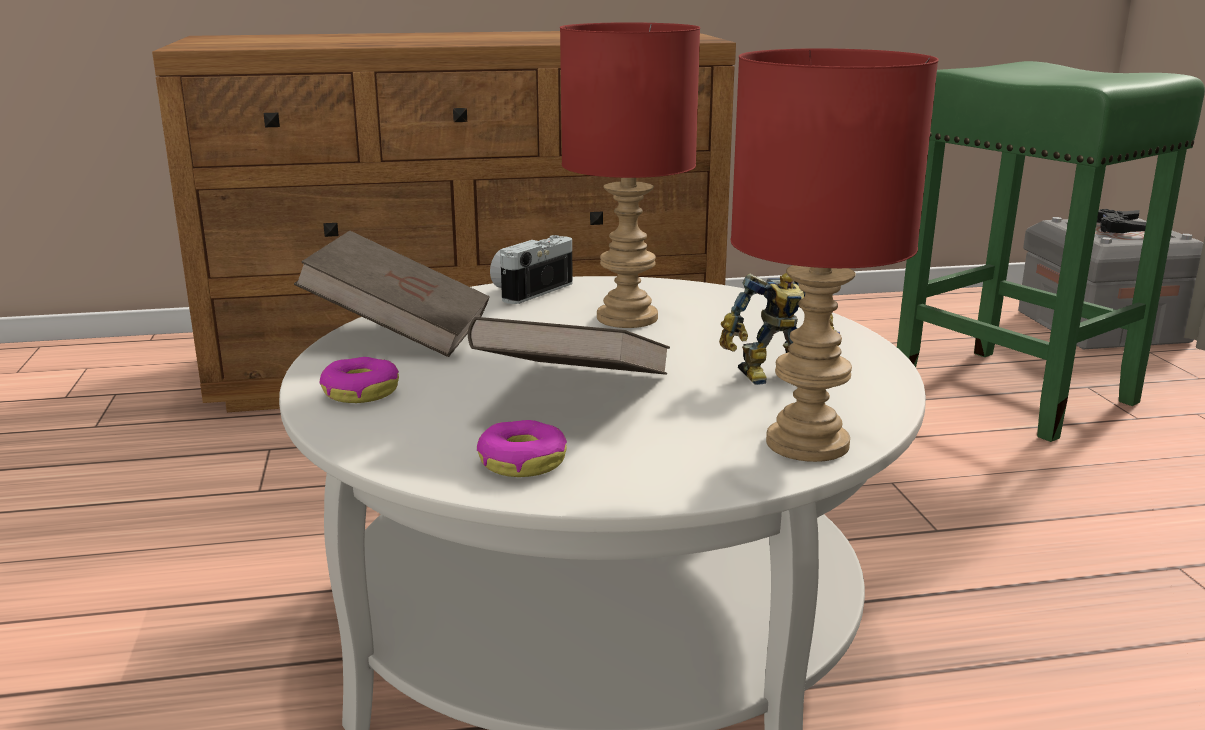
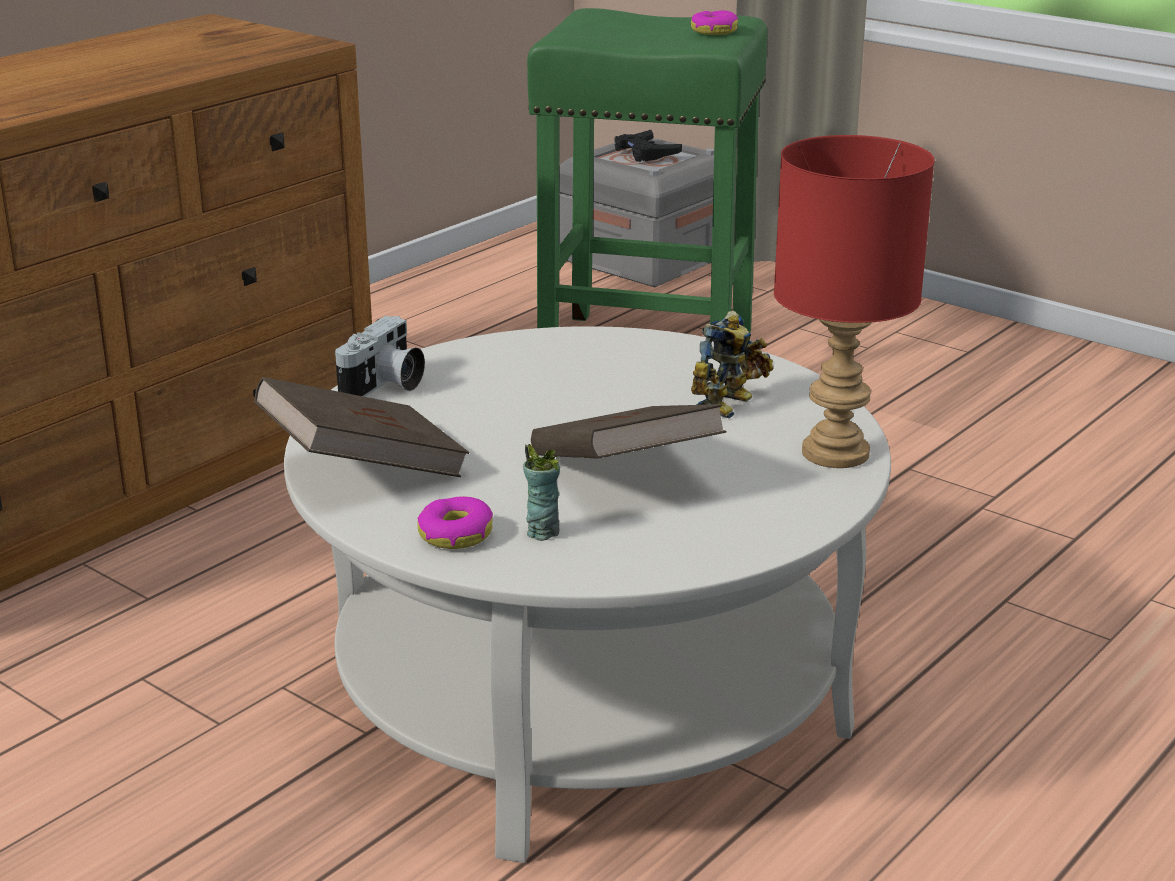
camera: 40 degrees left, 5 degrees up
donut [477,420,567,477] -> donut moved to [691,10,738,35]
camera [490,235,573,304] -> camera turned 150 degrees counterclockwise [335,316,425,397]
red table lamp [560,22,700,328] -> none
none -> cup [523,444,560,541]

